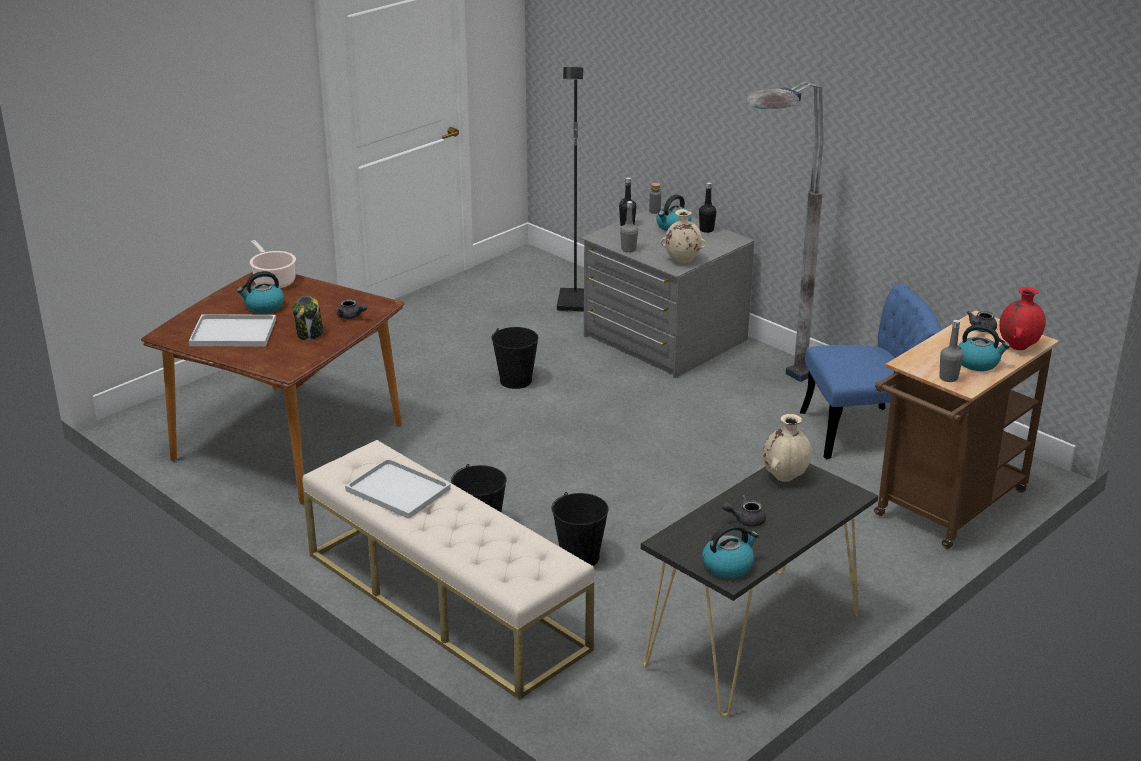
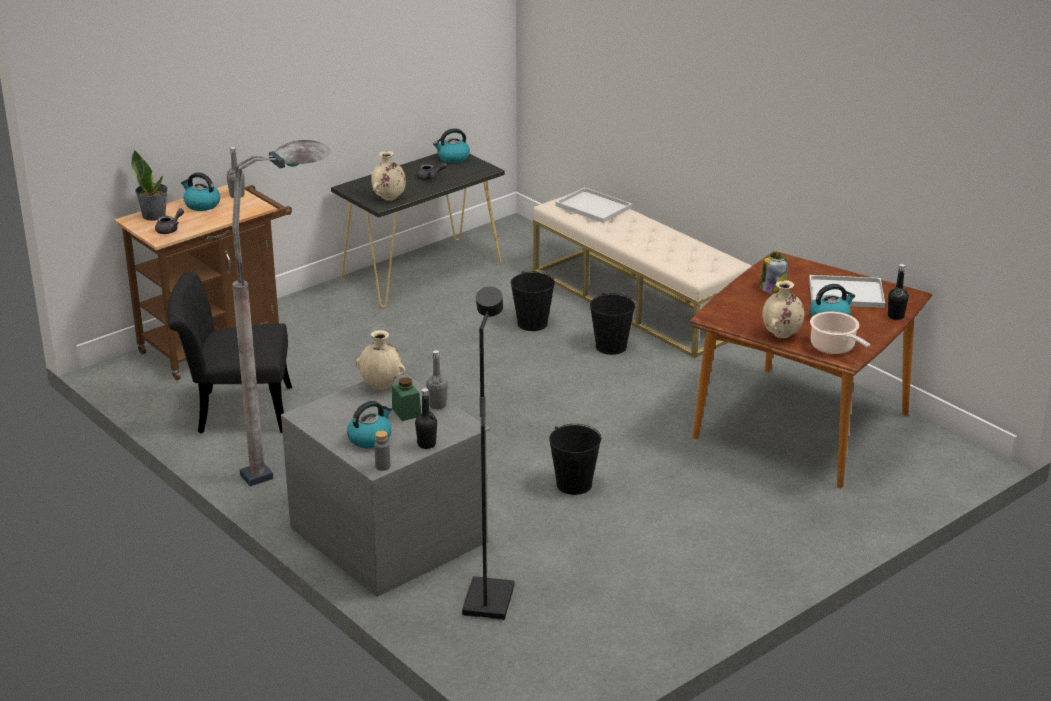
camera: 175 degrees left, 0 degrees up
grey teapot [337,299,367,319] -> none
white tray [345,458,451,519] -> white tray moved to [556,187,632,223]
black bottle [699,182,716,233] -> black bottle moved to [888,264,909,320]
blue chair [800,284,942,459] -> black chair [167,271,292,433]
red vase [999,287,1046,350] -> potted plant [131,150,168,221]
none -> green jar [392,377,421,421]
none -> beige vase [763,280,804,338]

